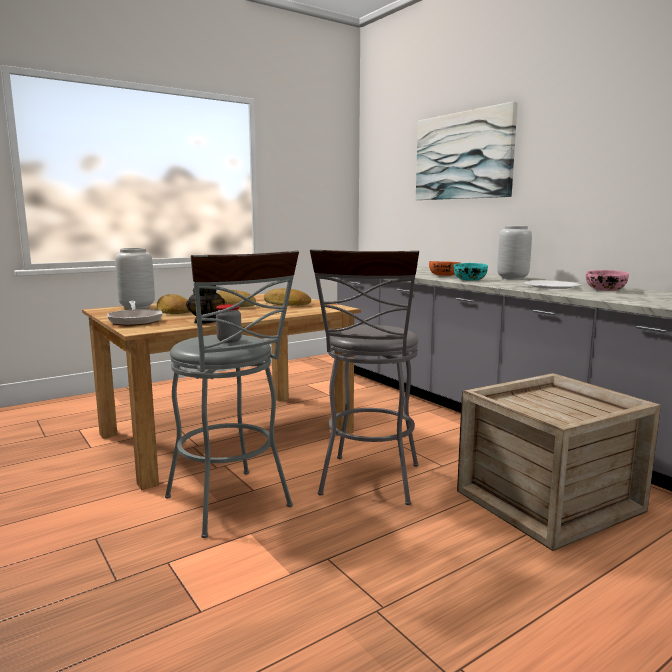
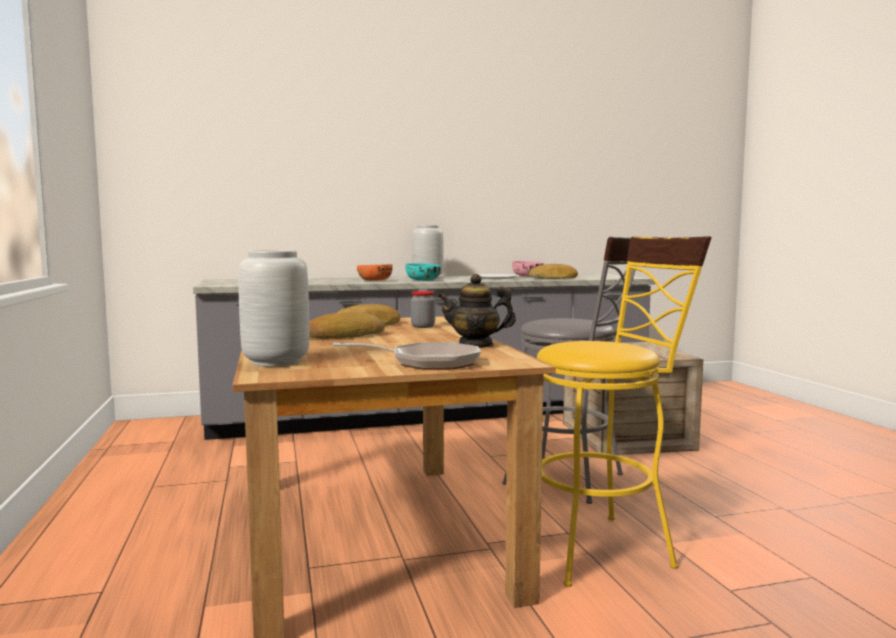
camera: 70 degrees left, 5 degrees down
bread [157,294,191,314] -> bread moved to [529,264,578,279]
grey stool [165,251,299,538] -> yellow stool [537,236,711,587]
jar [216,304,242,343] -> jar moved to [411,291,435,328]
picture [416,101,518,200] -> none

